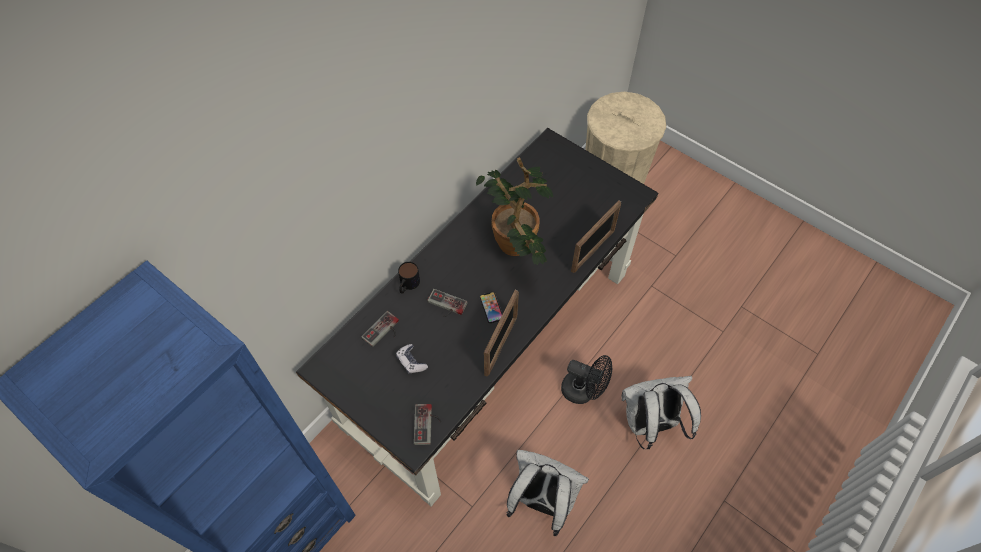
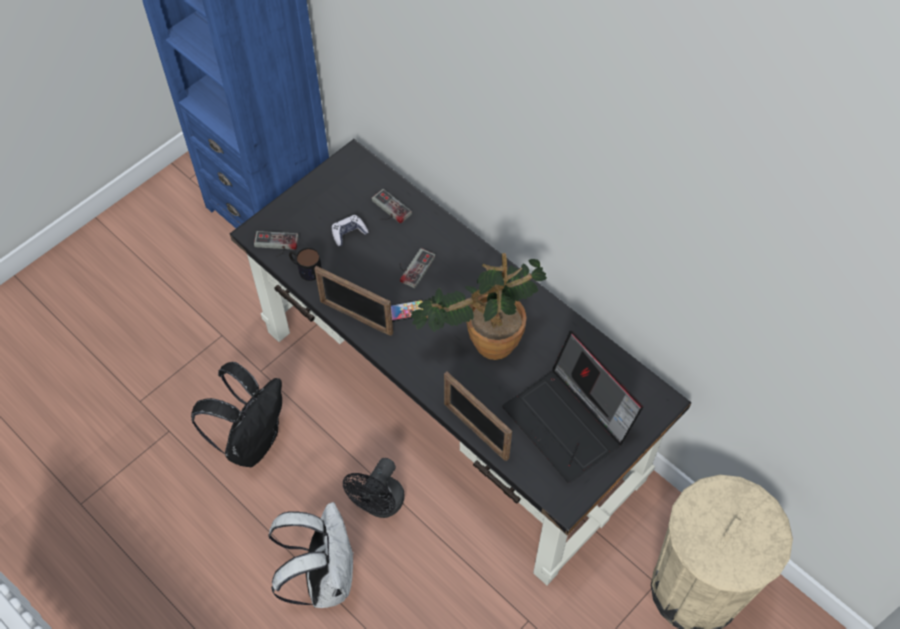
camera: 95 degrees right, 0 degrees up
mug [398,262,420,294] -> mug moved to [289,248,322,281]
white backpack [507,450,589,536] -> black backpack [191,362,282,467]
none -> laptop [502,331,643,483]

